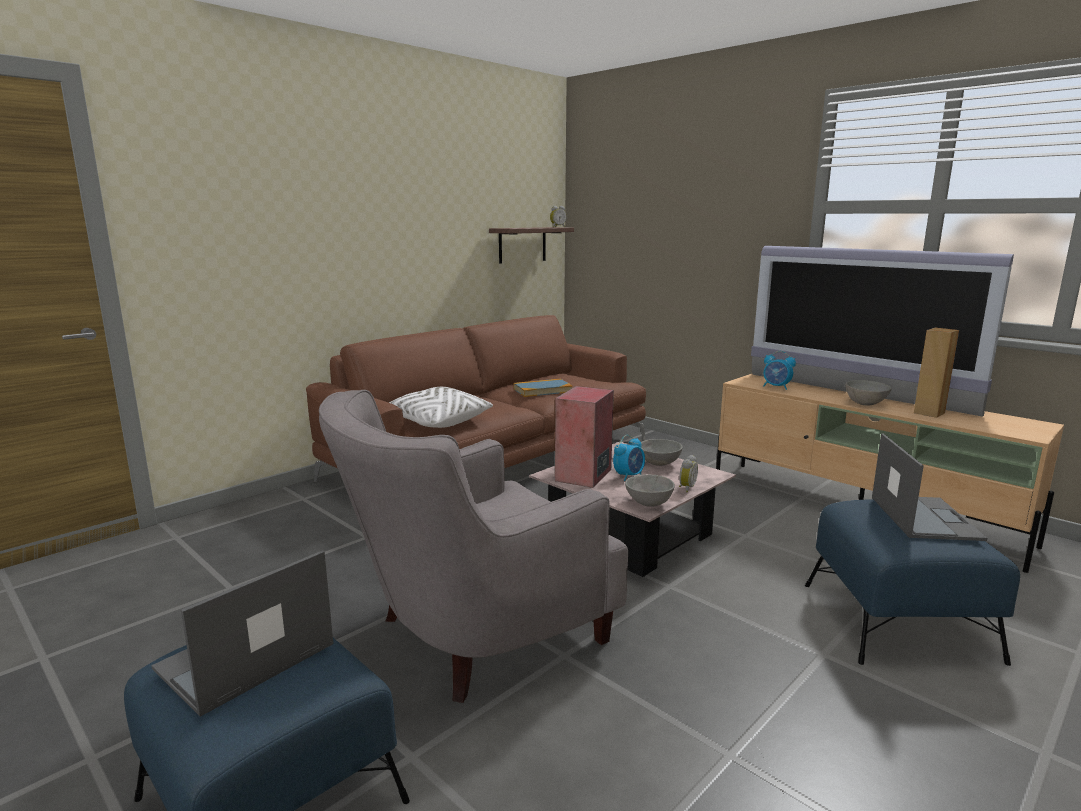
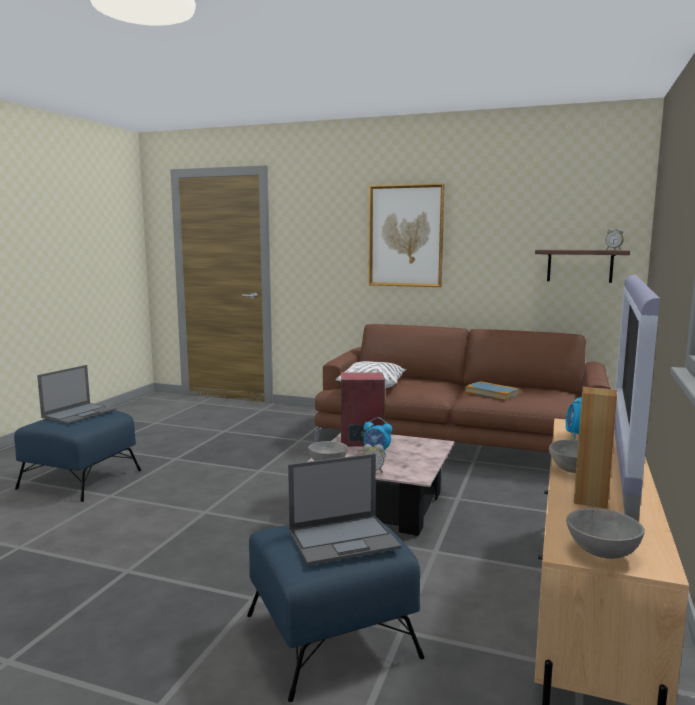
camera: 65 degrees right, 5 degrees down
laptop [151,550,333,717] -> laptop turned 105 degrees clockwise [37,365,116,424]
grey armchair [319,390,628,703] -> none
grey bowl [641,439,683,466] -> grey bowl moved to [566,508,645,559]
none -> picture [369,184,444,287]

